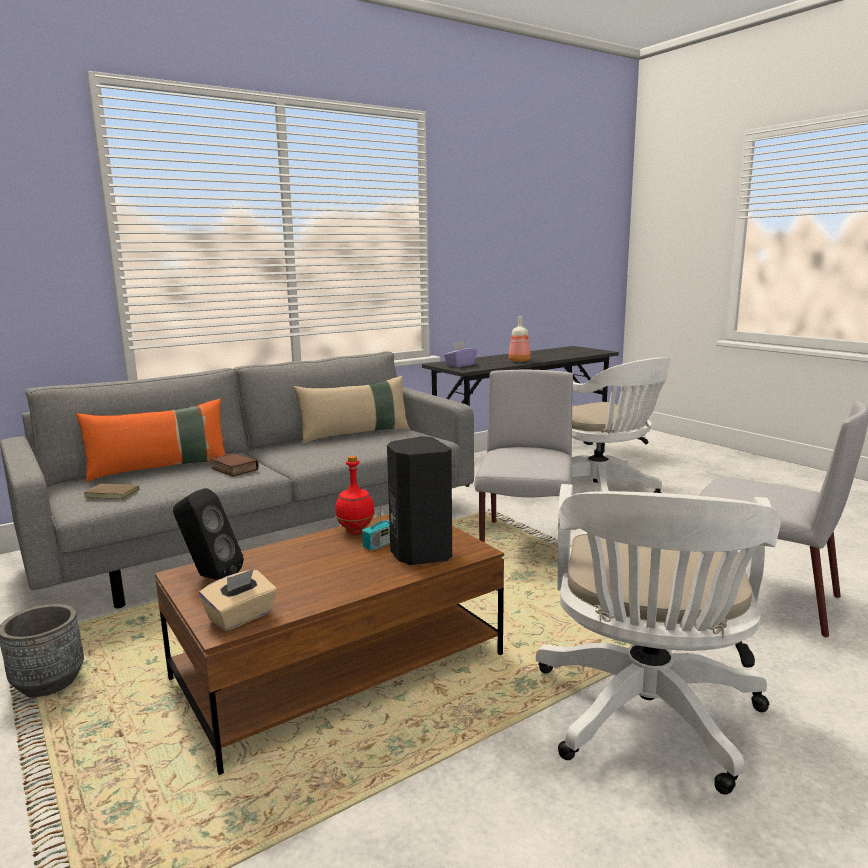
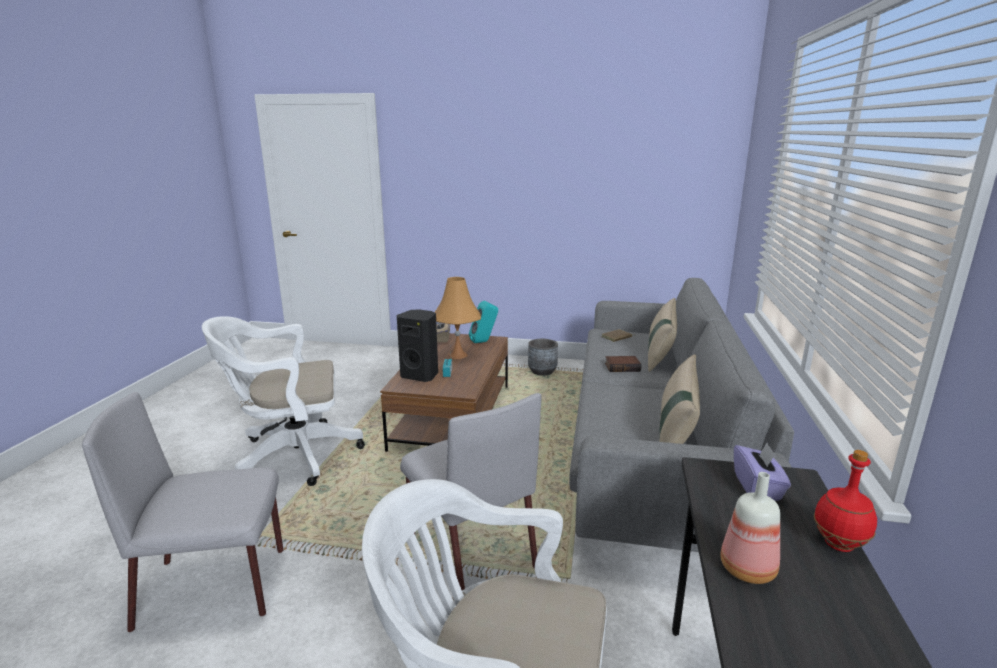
camera: 135 degrees right, 5 degrees up
orange pillow [76,399,225,482] -> beige pillow [648,298,677,372]
black speaker [173,488,244,580] -> turquoise speaker [469,301,498,343]
red bottle [335,456,375,534] -> red bottle moved to [814,450,877,552]
white office chair [536,484,781,795] -> white office chair turned 75 degrees counterclockwise [202,317,365,486]
none -> orange table lamp [434,277,481,359]

